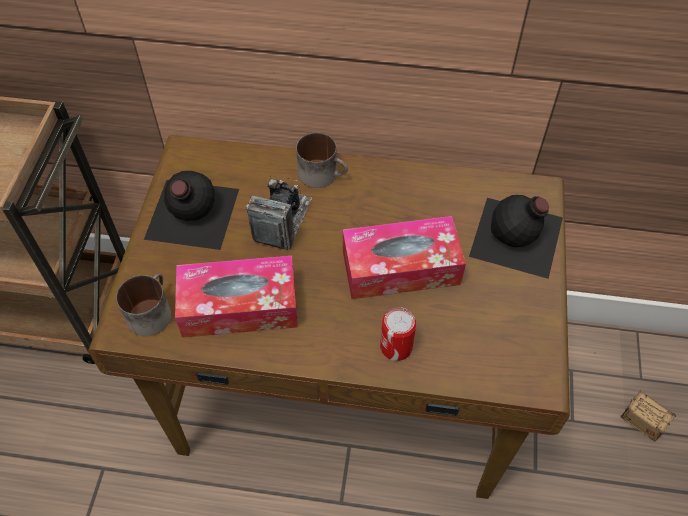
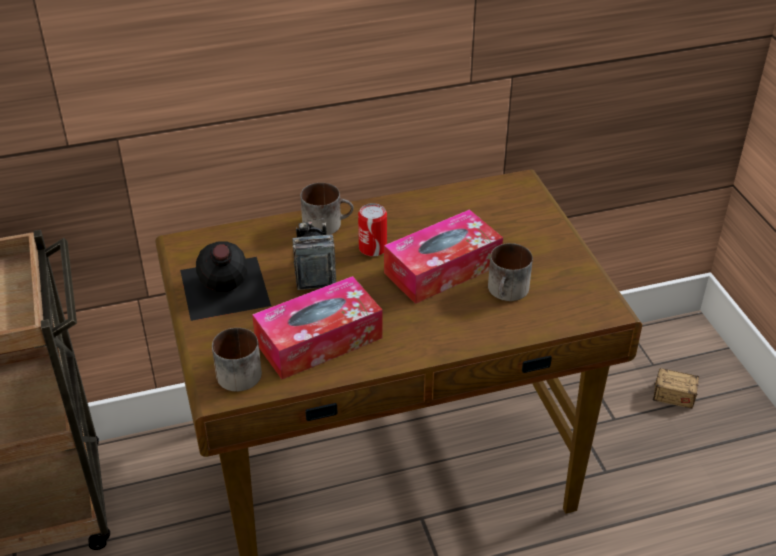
camera: 25 degrees left, 15 degrees down
can [380,307,416,361] -> can moved to [358,203,387,256]
black bottle [469,195,563,279] -> none
none -> mug [488,243,533,301]

